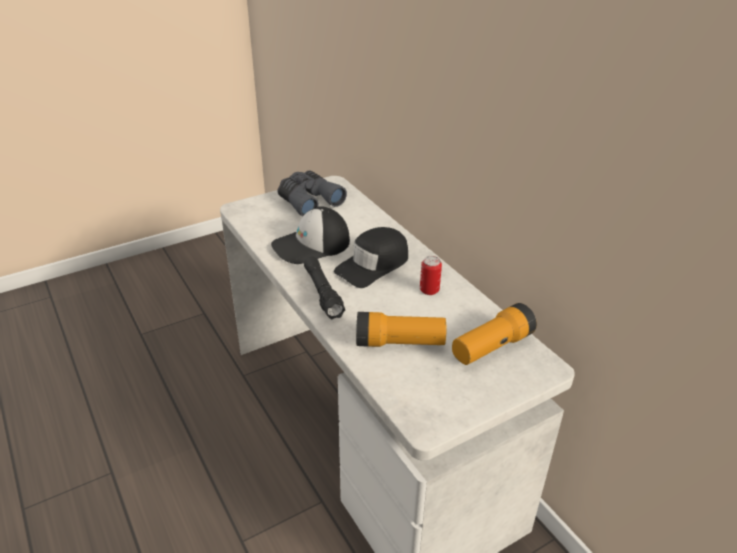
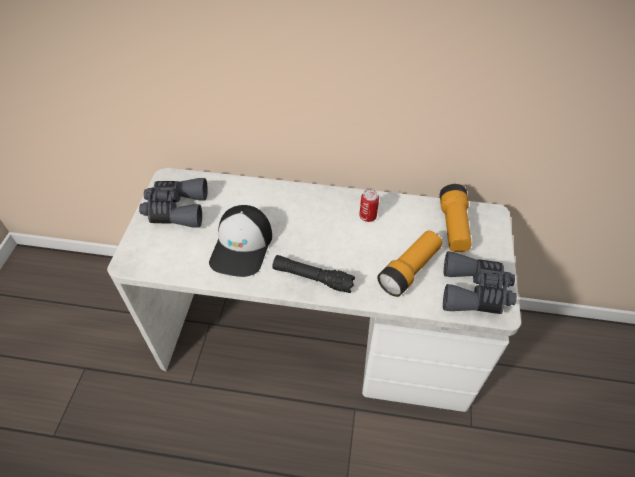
camera: 50 degrees left, 15 degrees up
black cap [334,227,408,288] -> none
none -> grey binoculars [443,251,517,314]

